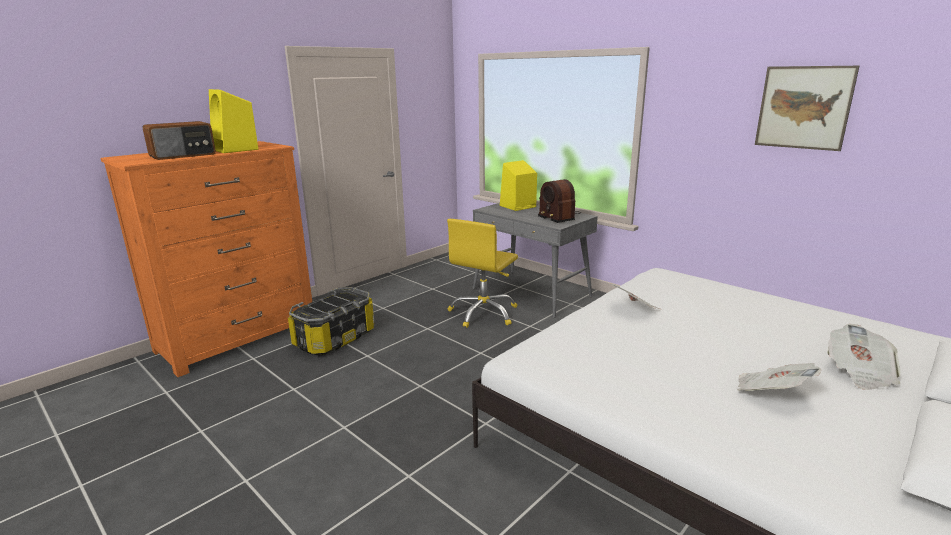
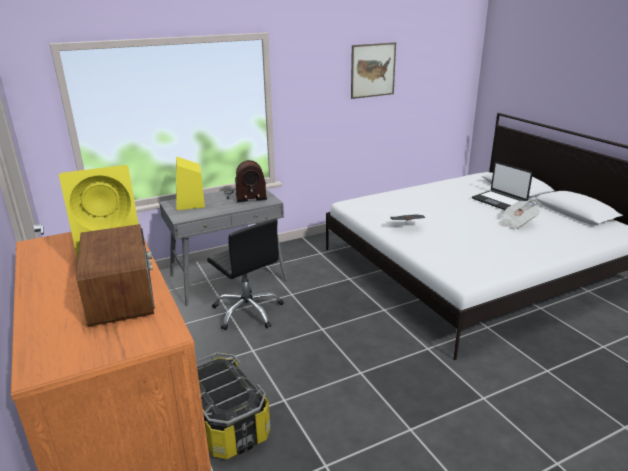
camera: 70 degrees left, 5 degrees up
yellow office chair [447,219,518,328] -> black office chair [207,219,284,330]
newspaper [827,324,901,390] -> laptop [472,162,533,210]

